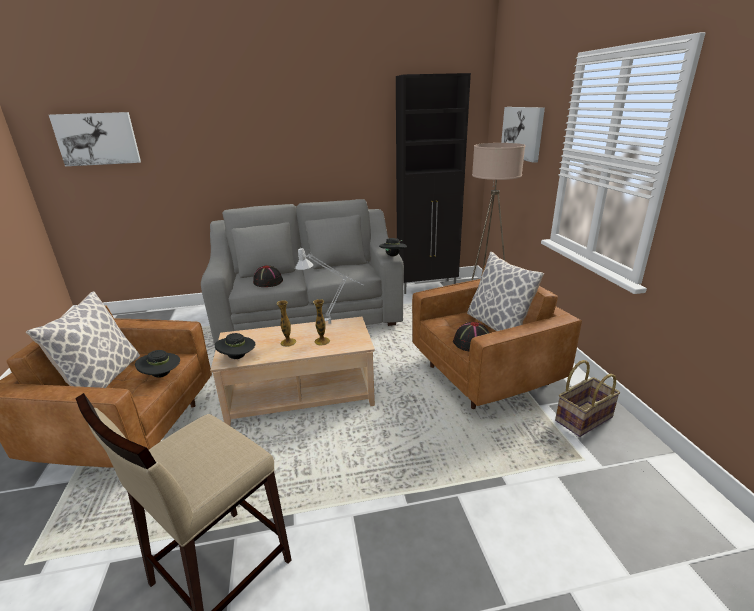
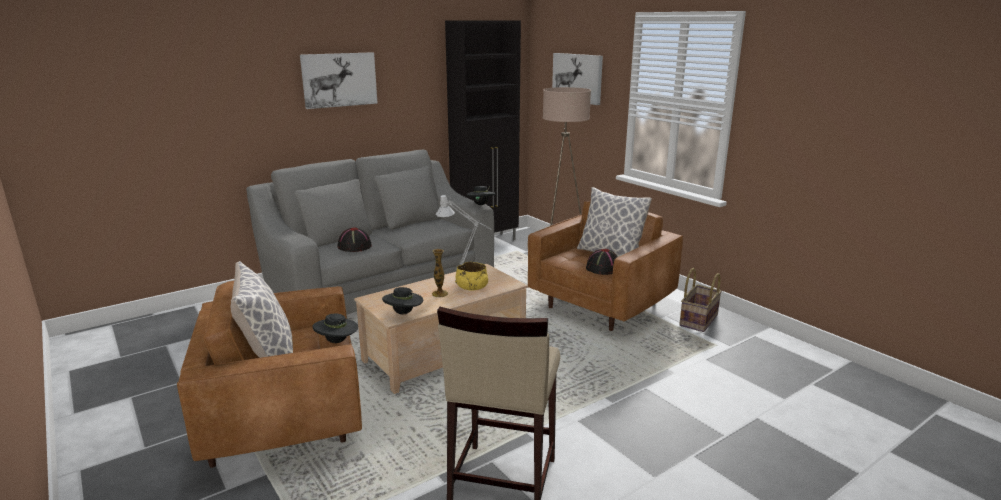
camera: 25 degrees left, 5 degrees down
picture [49,112,141,166] -> picture moved to [300,52,378,109]
vase [313,299,330,346] -> yellow bowl [455,262,488,291]

